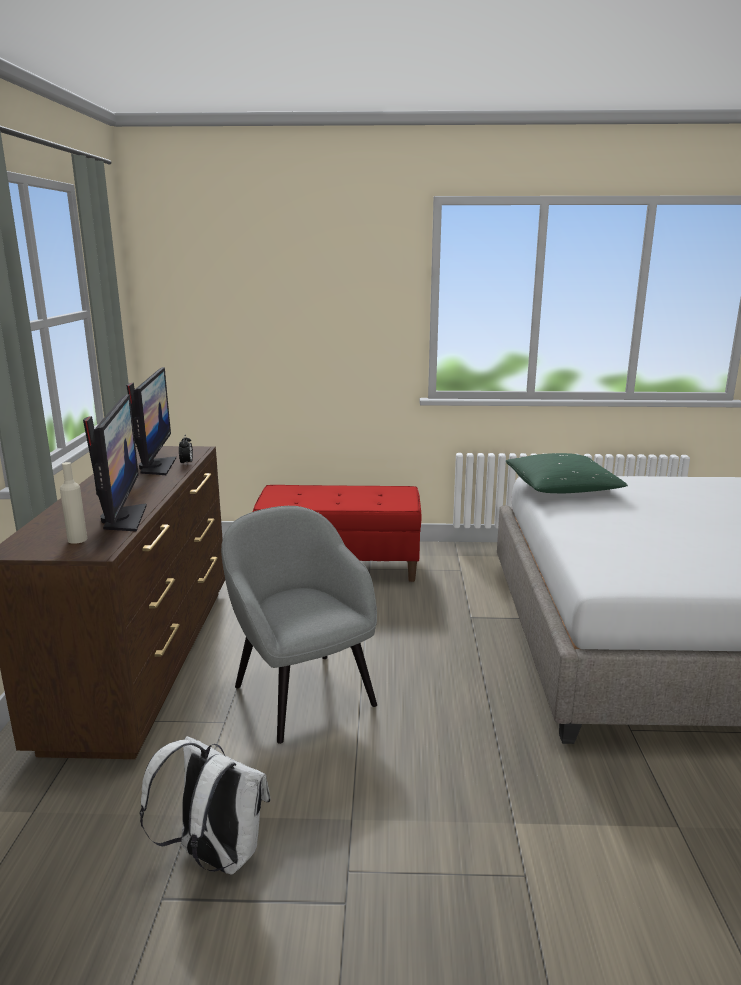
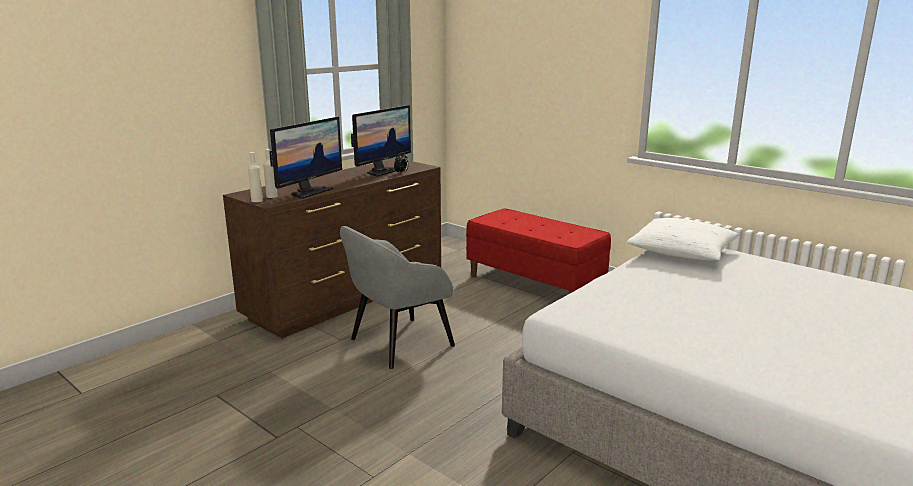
camera: 40 degrees right, 0 degrees up
white backpack [139,736,271,875] -> none
grey armchair [221,506,377,744] -> grey armchair turned 135 degrees counterclockwise [340,226,455,369]
green pillow [505,453,628,493] -> white pillow [627,218,739,261]
none -> beige bottle [248,152,263,202]

